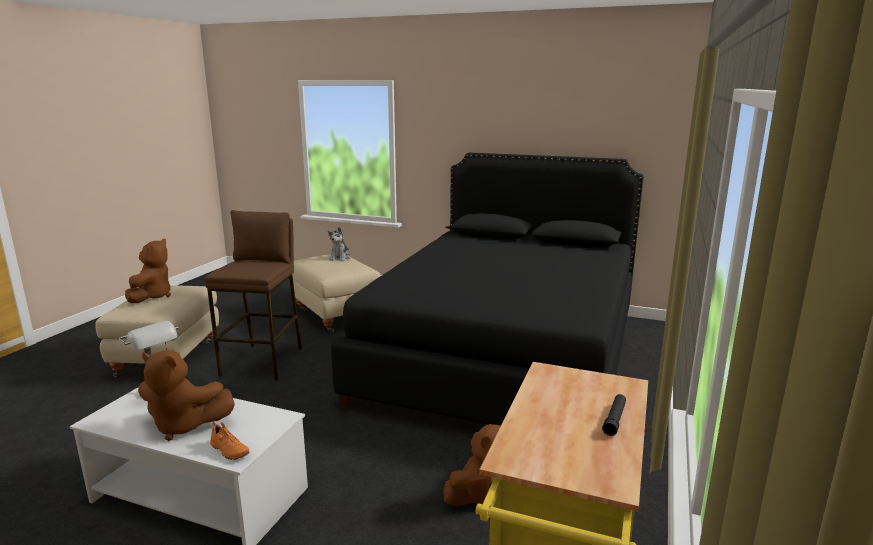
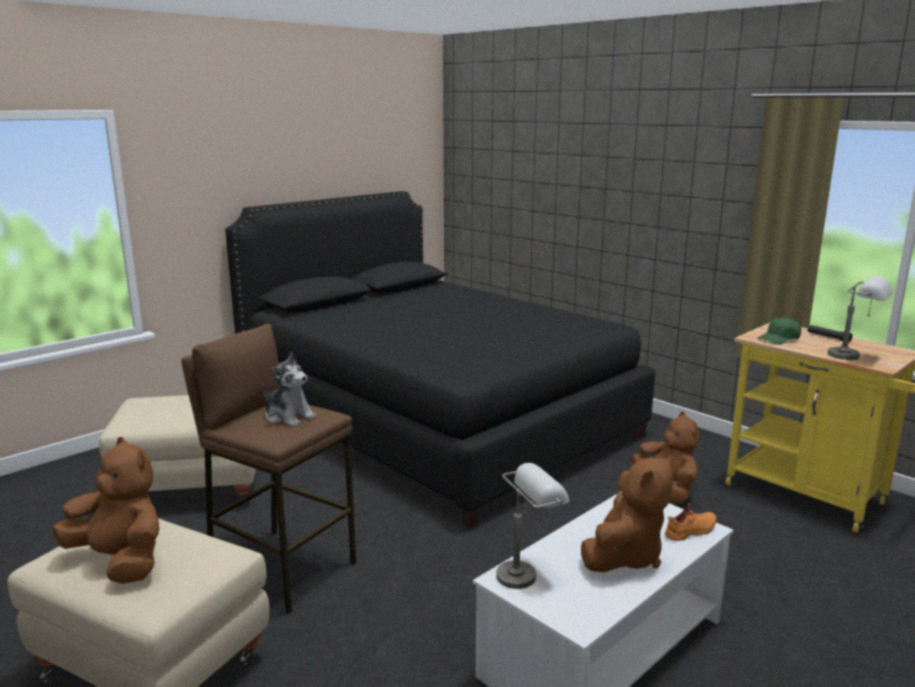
camera: 65 degrees left, 0 degrees up
plush toy [327,227,351,261] -> plush toy moved to [262,352,316,427]
none -> green cap [758,317,801,345]
none -> grey table lamp [828,276,893,360]

